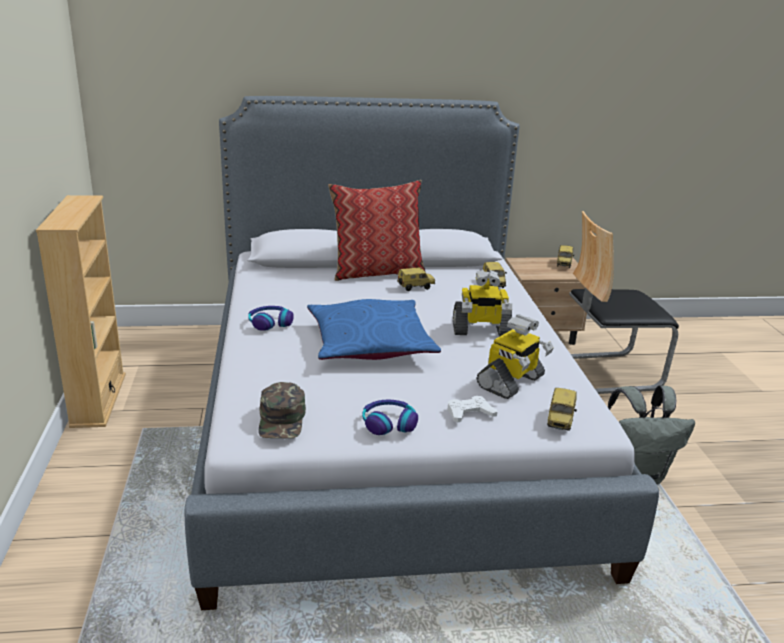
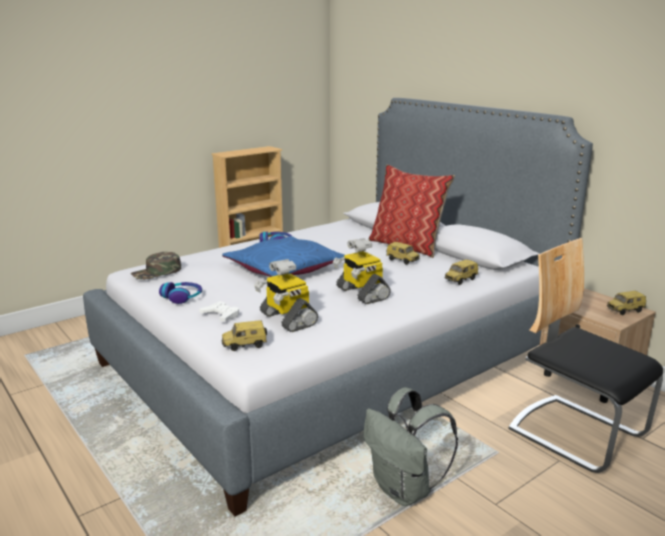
camera: 60 degrees right, 5 degrees down
toy robot [476,315,554,399] -> toy robot turned 45 degrees clockwise [254,259,318,332]

